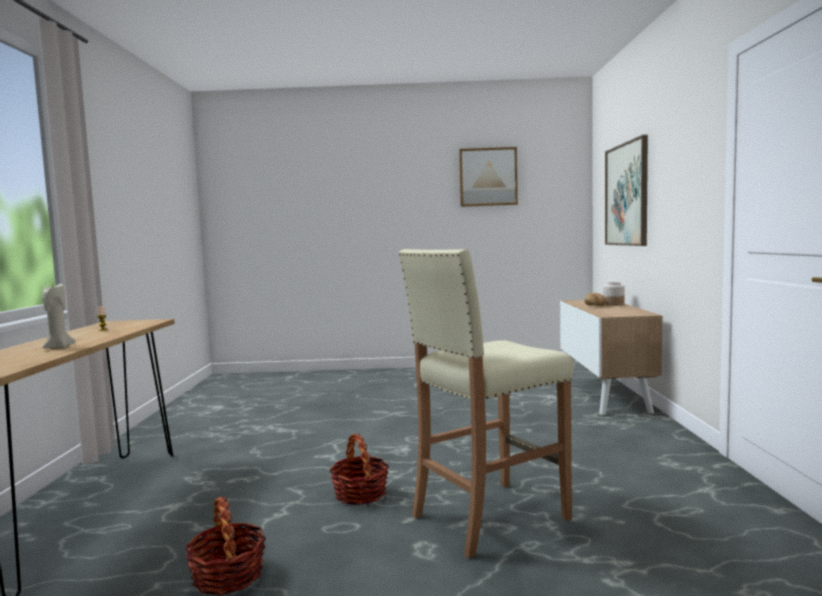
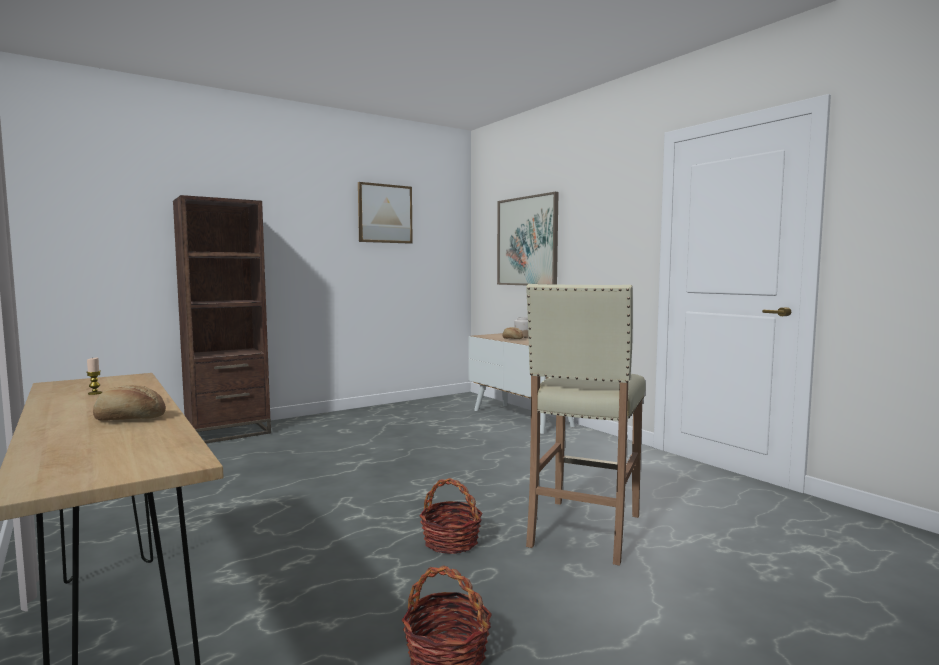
camera: 35 degrees left, 0 degrees up
beige candle [42,284,76,349] -> bread [93,385,166,421]
none -> brown bookcase [173,195,271,443]

